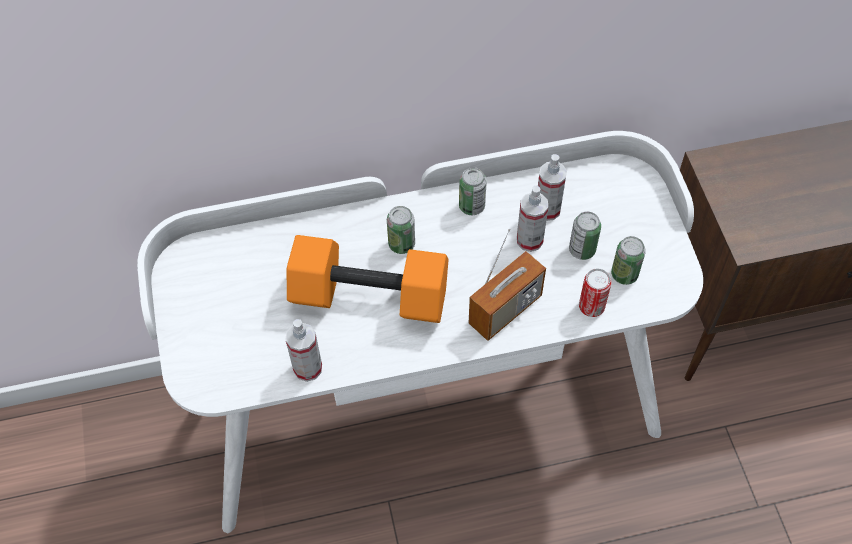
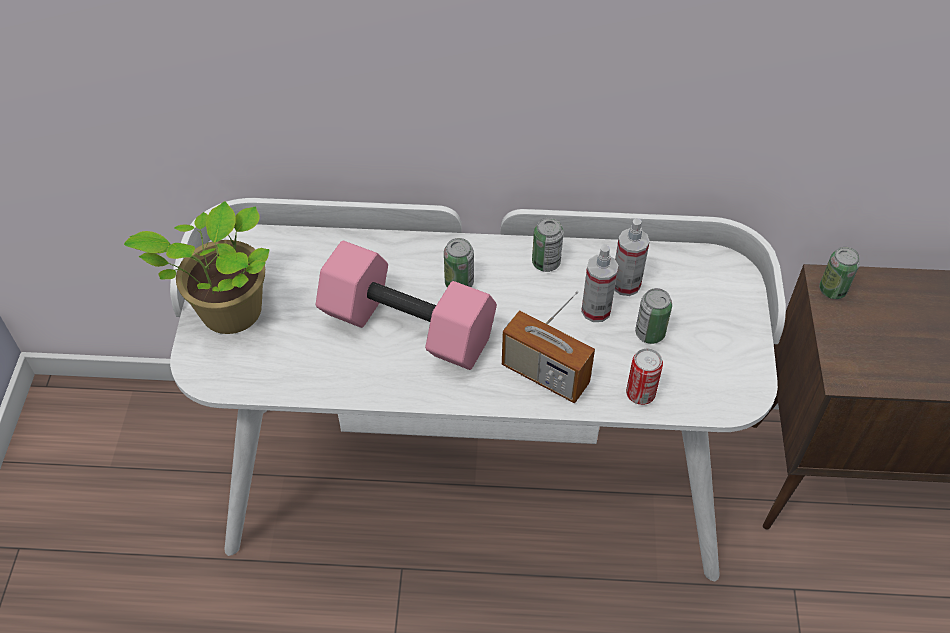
camera: 15 degrees right, 5 degrees down
spray bottle [286,319,322,382] -> none
orange dumbbell [287,235,449,323] -> pink dumbbell [316,240,497,370]
radio [469,228,546,341] -> radio turned 60 degrees clockwise [502,291,595,403]
can [611,236,646,285] -> can moved to [819,247,860,299]
none -> potted plant [124,201,270,334]

